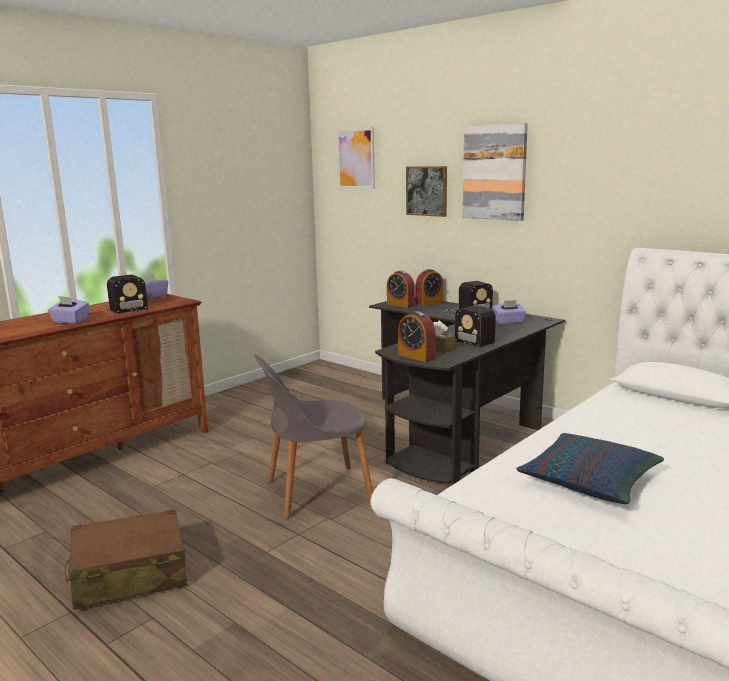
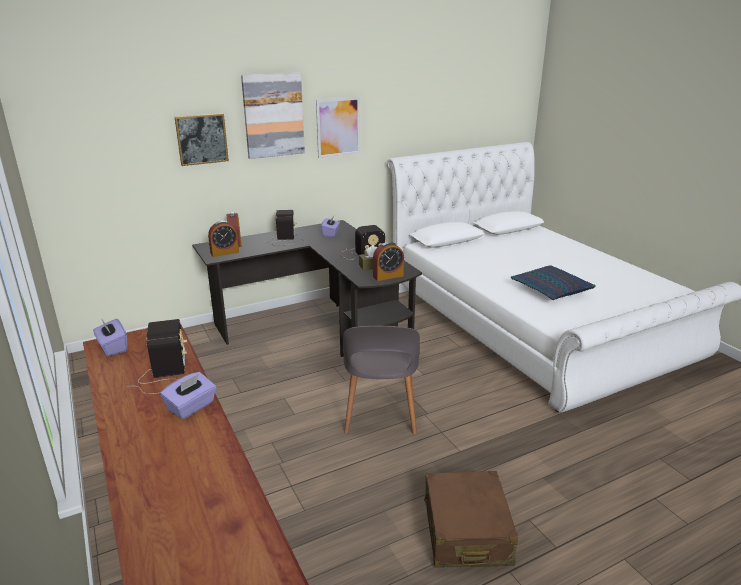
camera: 70 degrees left, 10 degrees up
picture [337,127,375,189] -> picture moved to [316,97,360,158]

